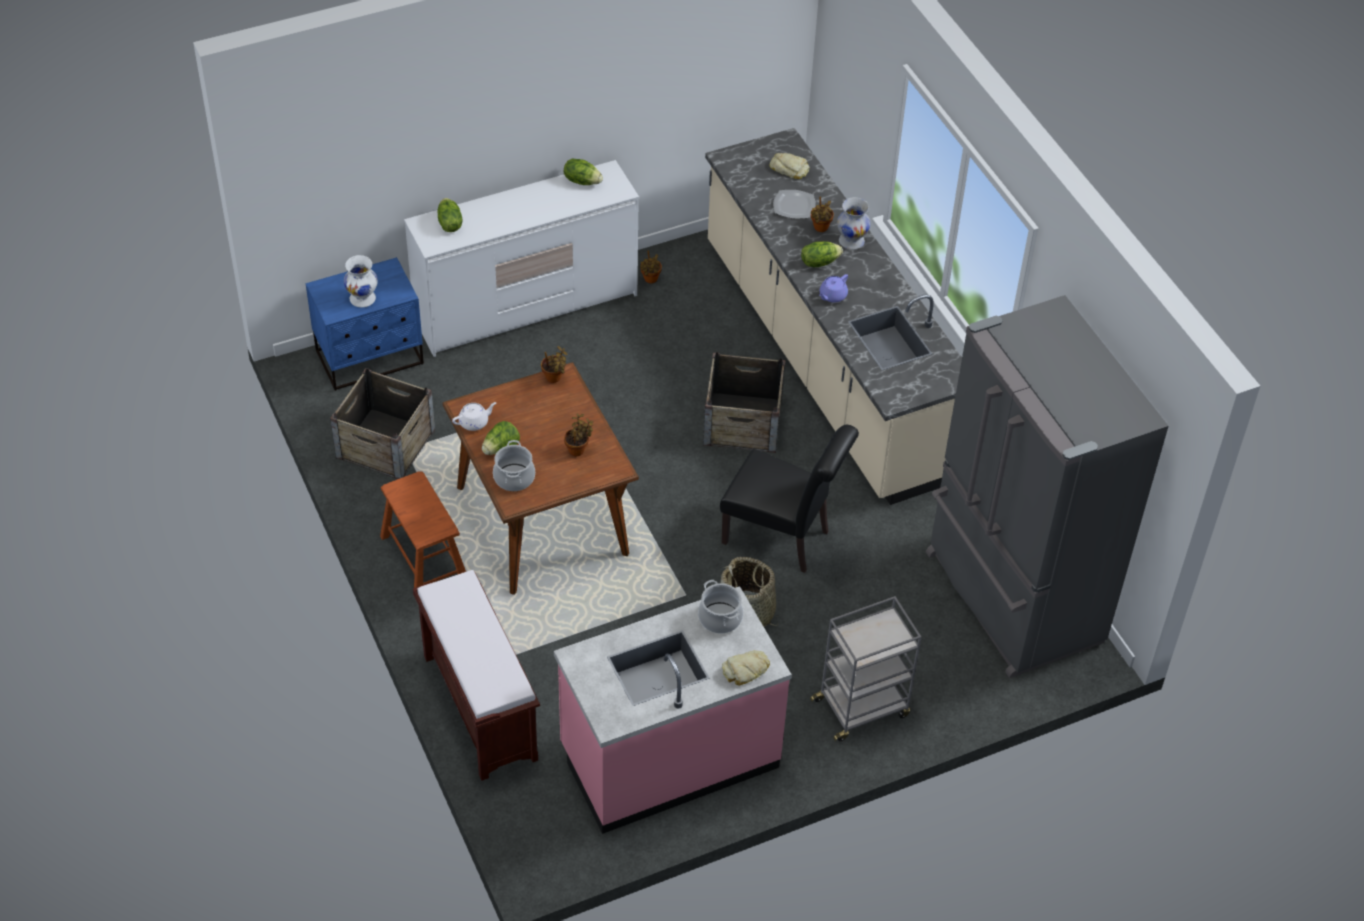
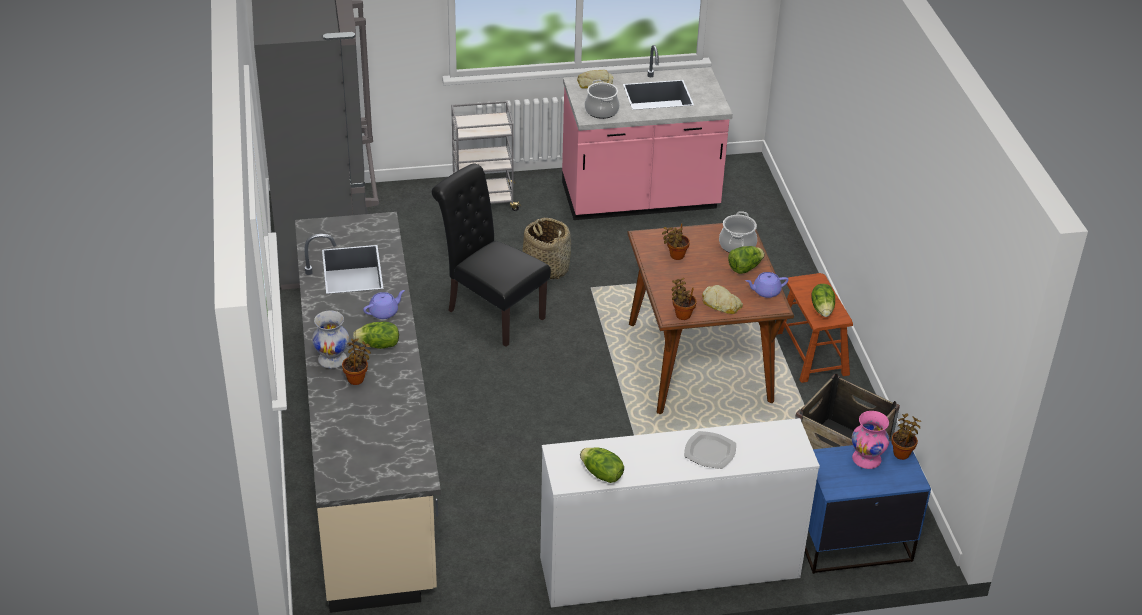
camera: 165 degrees left, 10 degrees down
white vase [344,255,378,307] -> pink vase [852,411,890,469]
brown bench [413,570,540,781] -> none
lettuce [438,198,462,232] -> lettuce moved to [811,284,835,317]
white teapot [452,402,496,431] -> purple teapot [746,272,789,298]
potted plant [640,250,662,283] -> potted plant moved to [892,413,921,460]
crate [703,352,785,453] -> none
bread [770,153,810,179] -> bread moved to [702,285,743,314]
plate [773,190,816,219] -> plate moved to [684,431,736,469]

